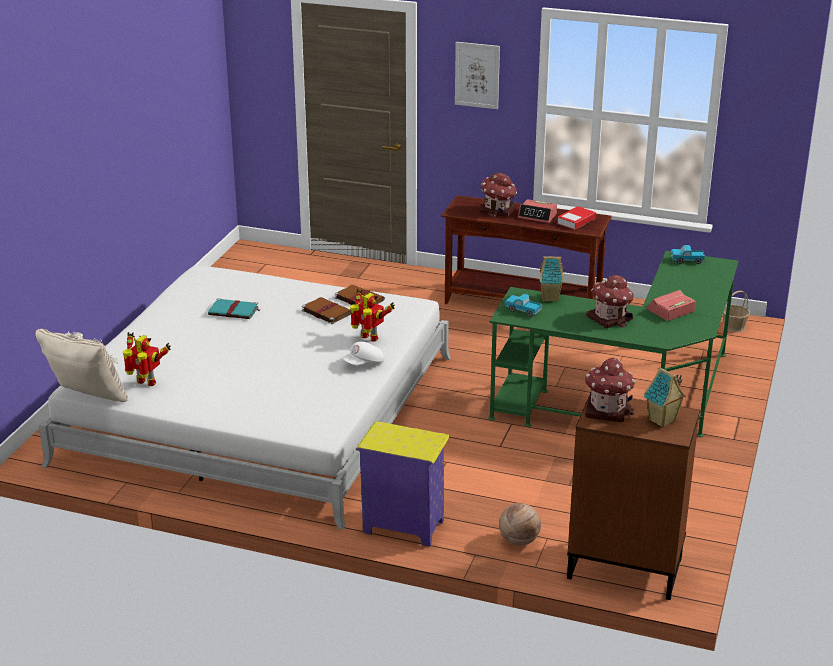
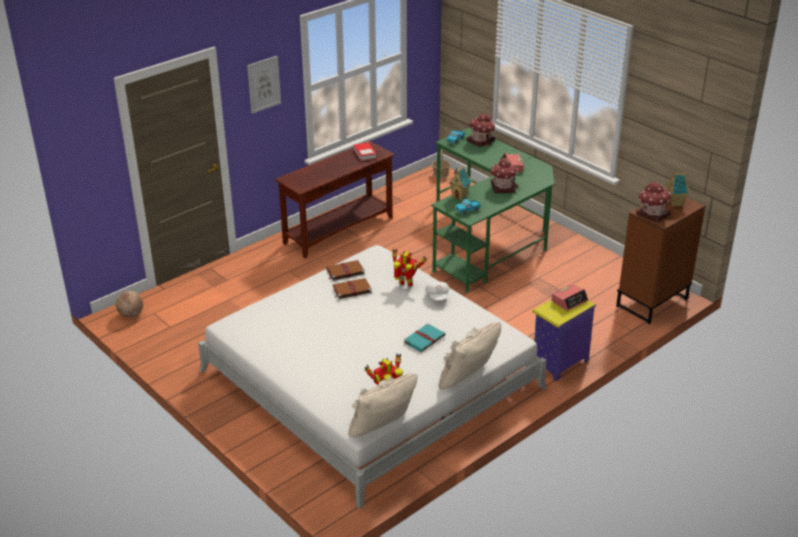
camera: 60 degrees left, 5 degrees up
turquoise book [208,298,260,319] -> turquoise book moved to [404,323,446,352]
toy robot [350,289,395,342] -> toy robot turned 45 degrees clockwise [392,249,427,287]
toy house [479,173,517,217] -> toy house moved to [466,114,495,147]
basketball [499,503,541,546] -> basketball moved to [116,291,143,318]
alarm clock [518,199,557,223] -> alarm clock moved to [551,284,588,311]
none -> beige pillow [439,322,501,389]

